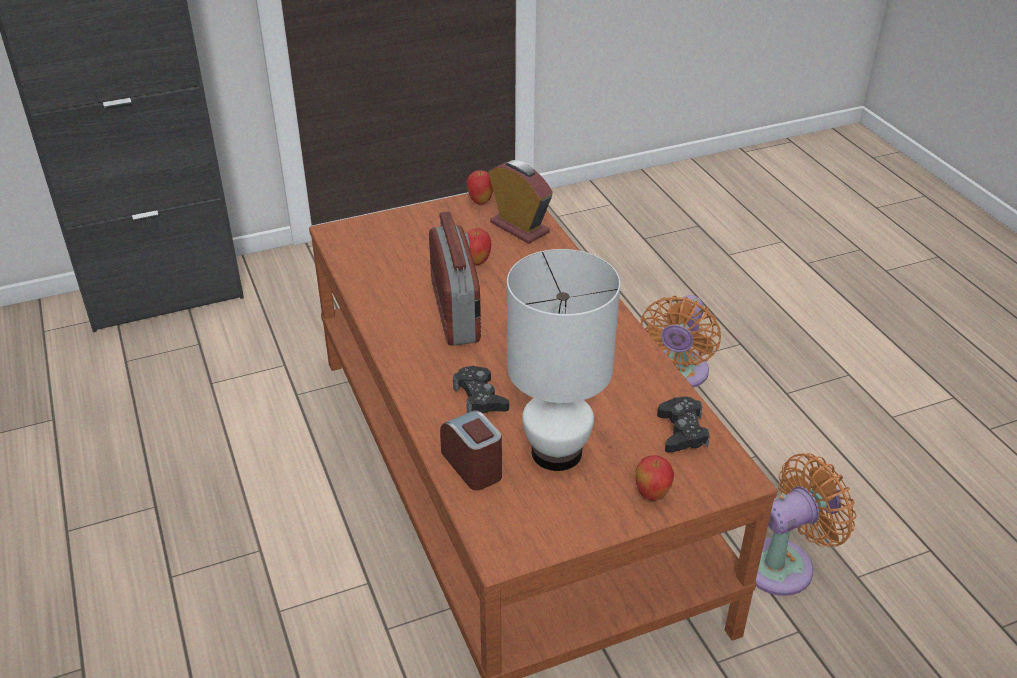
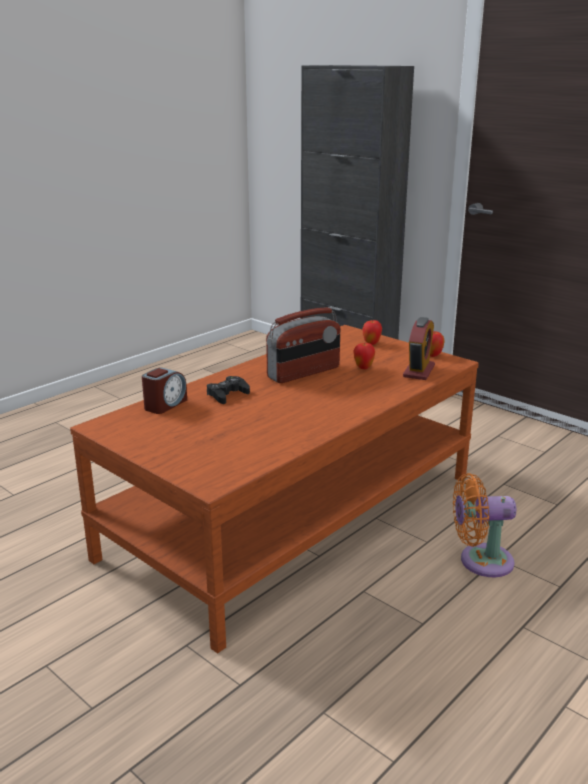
camera: 65 degrees right, 15 degrees down
white table lamp [507,249,621,471] -> none
apple [635,455,674,501] -> apple moved to [363,320,382,345]
black game controller [657,396,710,453] -> none
orange fan [755,453,856,596] -> none

